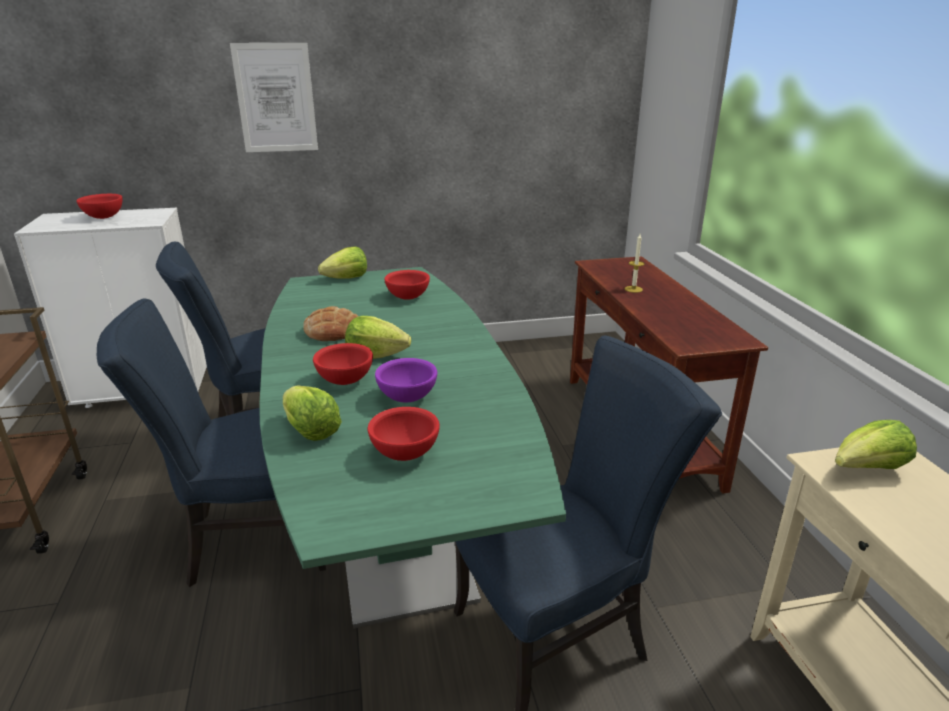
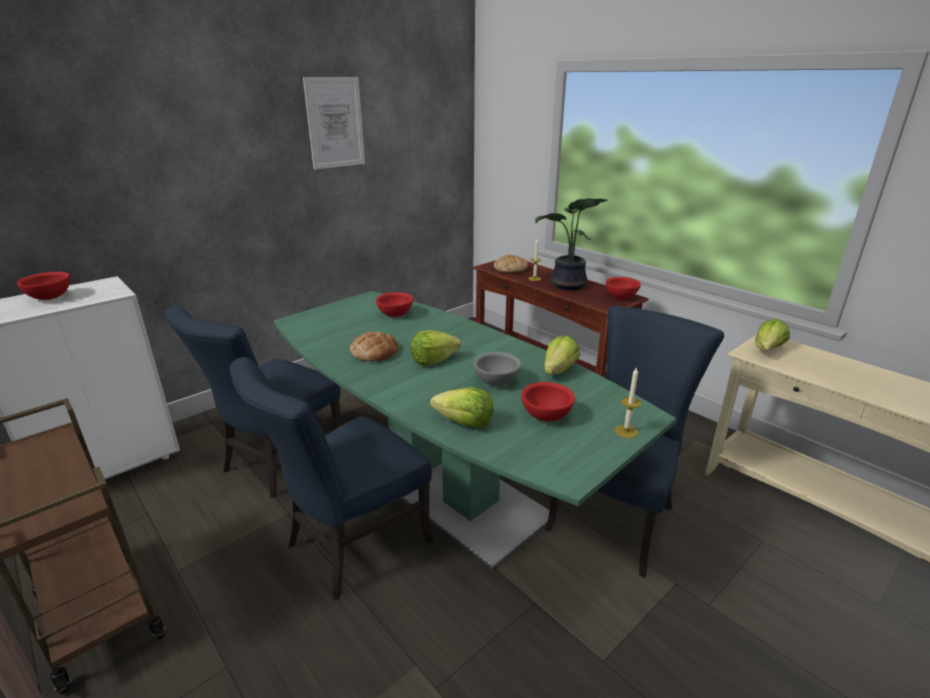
camera: 30 degrees left, 0 degrees up
picture [230,43,318,152] -> picture moved to [303,77,365,169]
red bowl [313,343,373,385] -> red bowl moved to [606,277,641,299]
lettuce [318,246,367,279] -> lettuce moved to [544,335,580,375]
purple bowl [375,358,437,402] -> grey bowl [473,352,521,386]
none -> bread [494,255,528,273]
none -> potted plant [535,198,608,290]
none -> candle [615,367,641,438]

